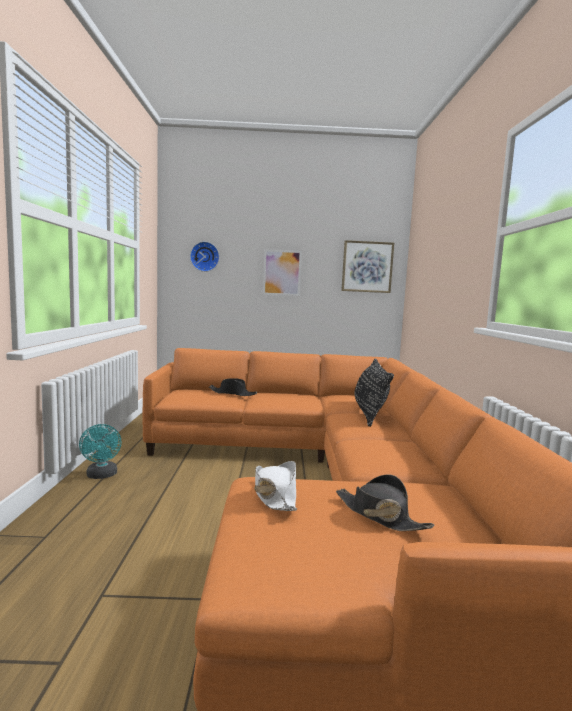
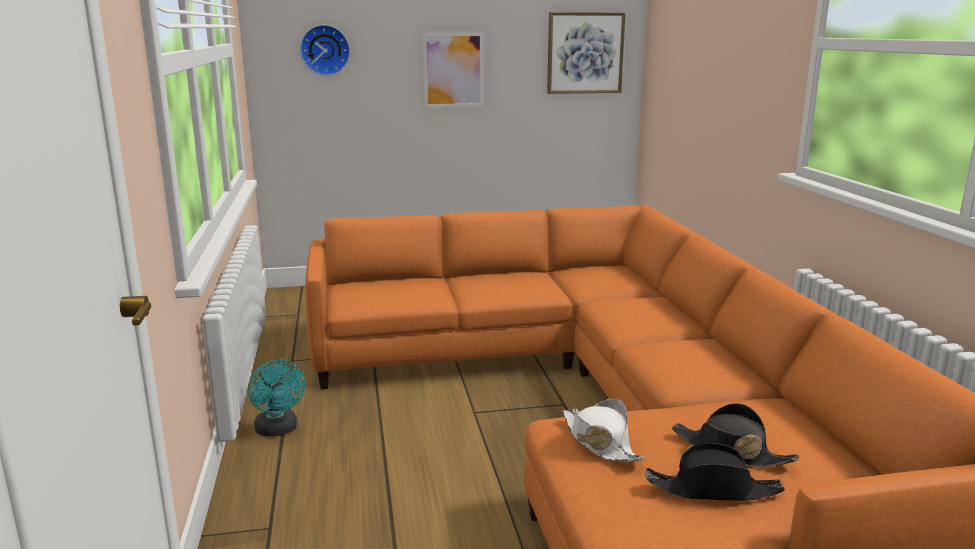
camera: 10 degrees left, 10 degrees up
black hat [209,378,257,396] -> black hat moved to [645,443,785,501]
black pillow [355,358,394,427] -> none

